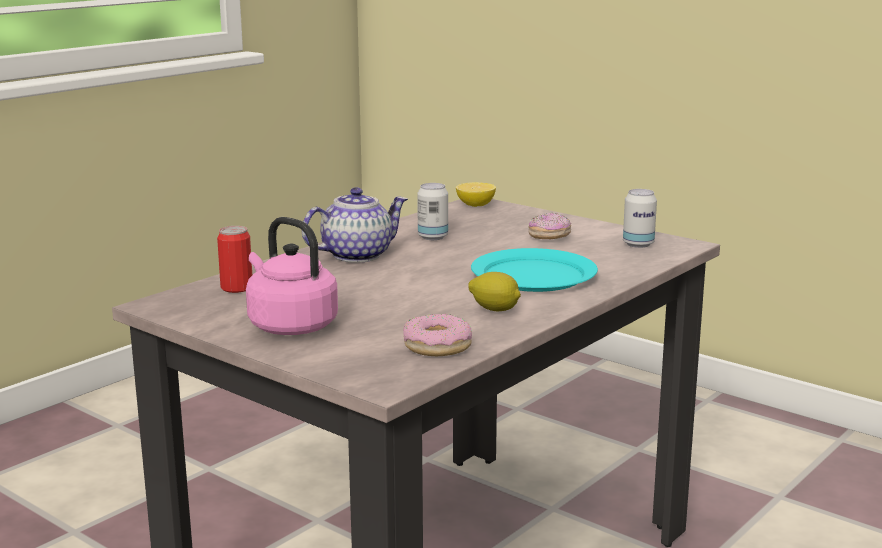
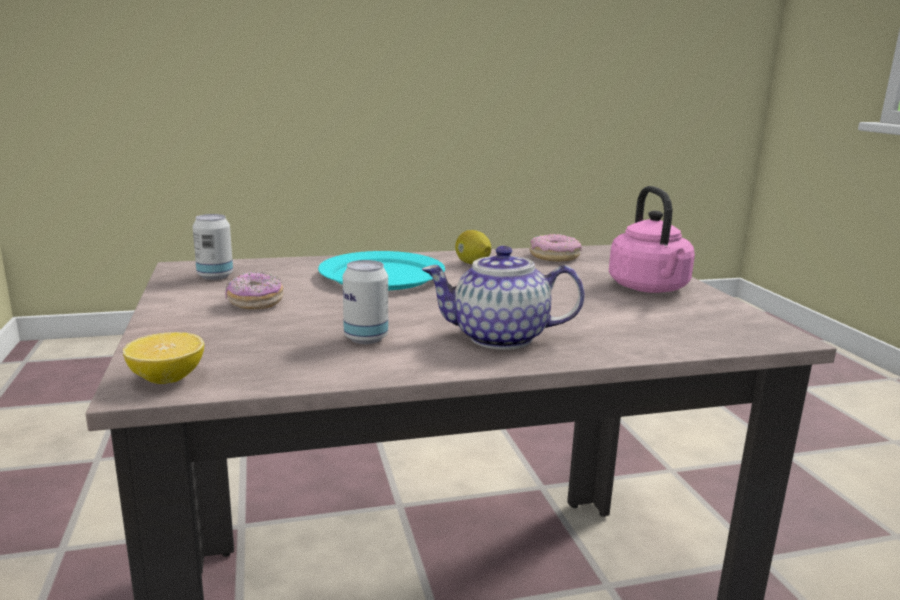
camera: 145 degrees left, 0 degrees up
can [217,226,252,293] -> none

